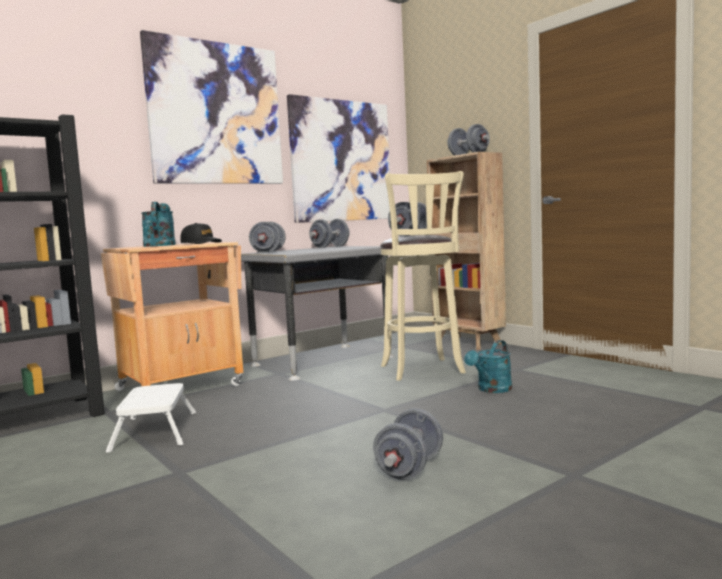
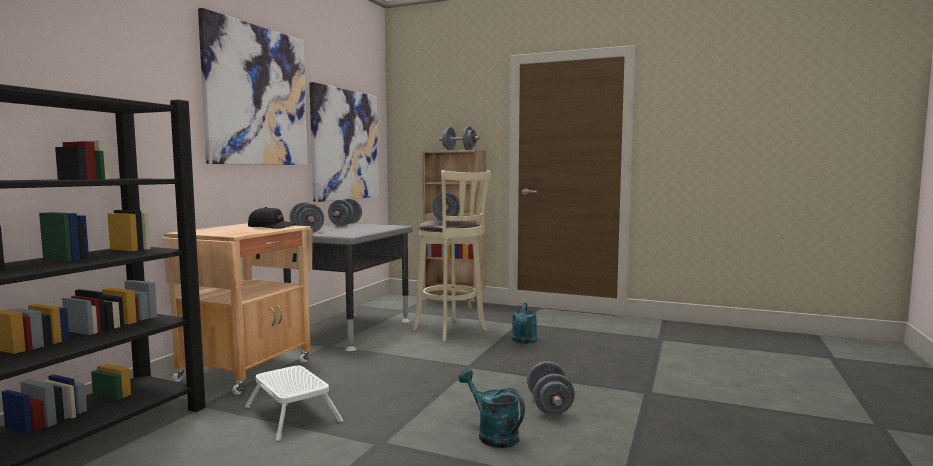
camera: 30 degrees left, 0 degrees up
turquoise watering can [142,202,176,247] -> turquoise watering can moved to [459,369,525,448]

